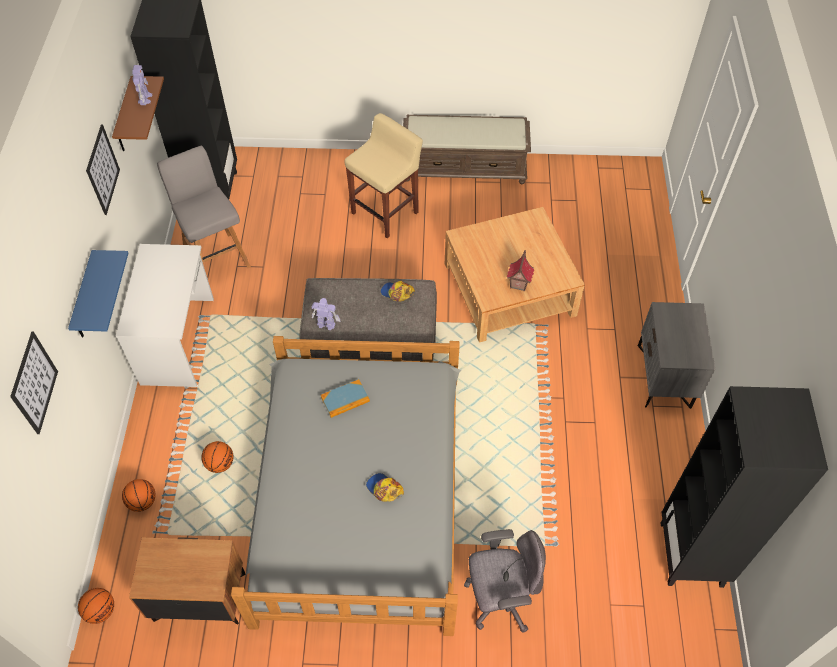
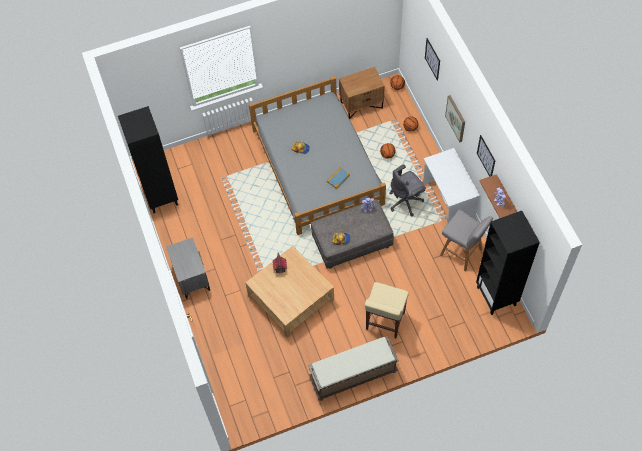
camera: 160 degrees right, 5 degrees up
blue shelf [68,250,128,337] -> picture [445,95,465,142]
grey office chair [464,529,546,633] -> grey office chair moved to [390,164,426,216]

